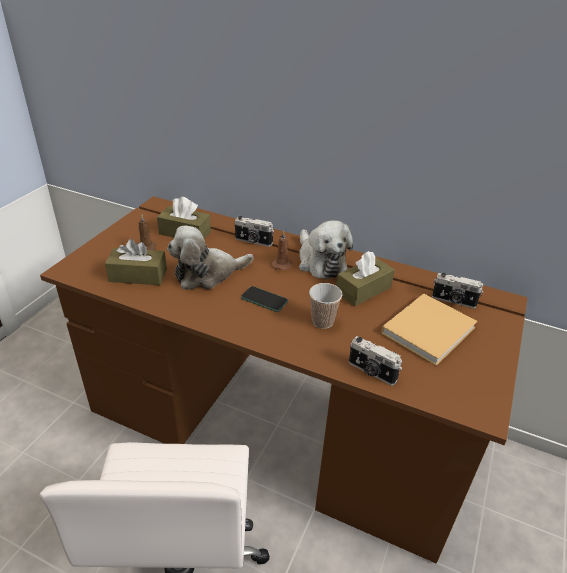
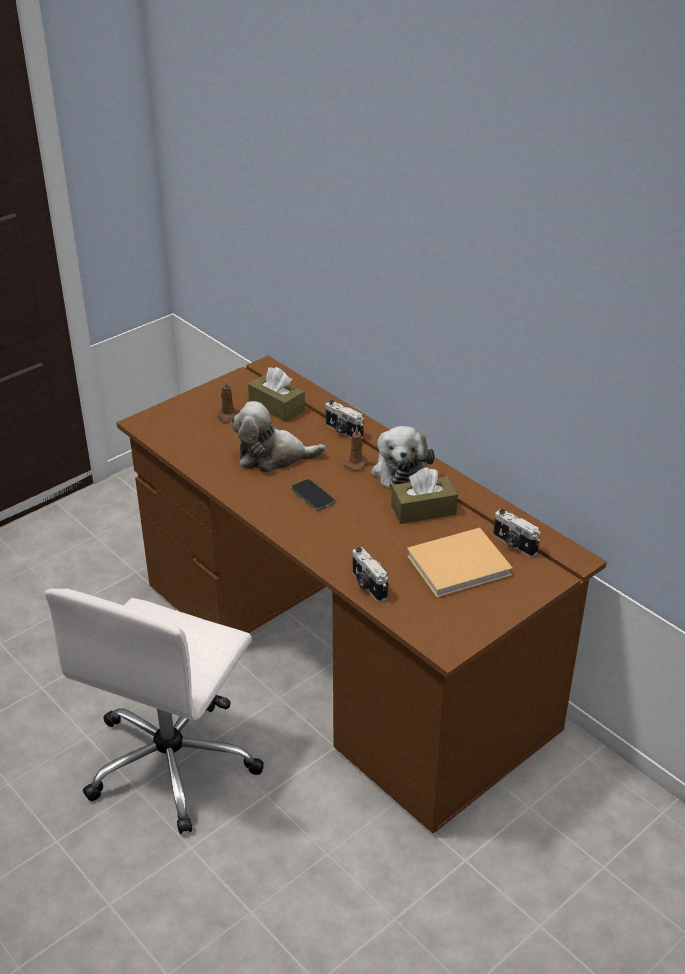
camera: 25 degrees right, 0 degrees up
brown tissue box [105,239,167,285] -> none
cup [309,283,342,329] -> none

